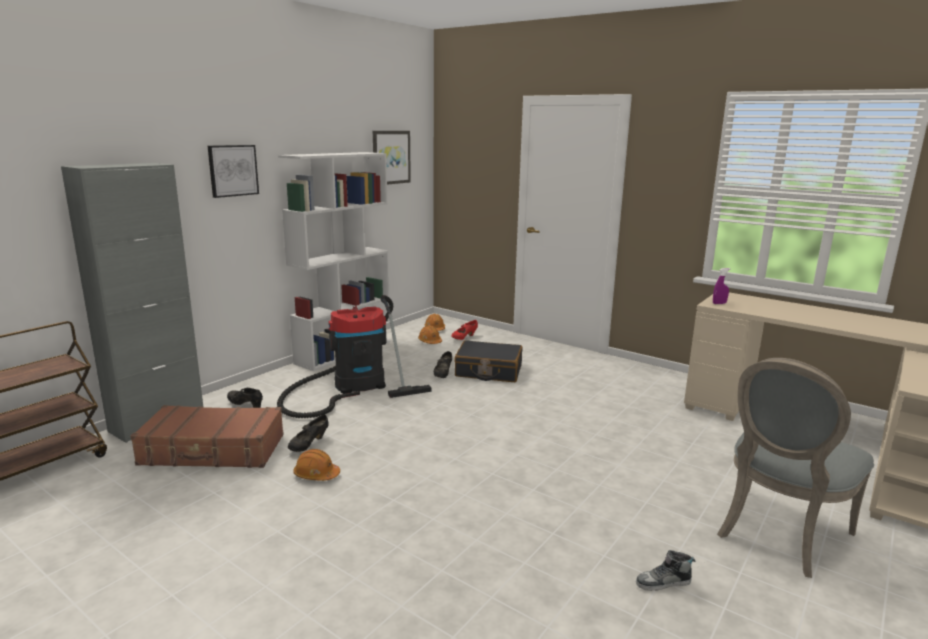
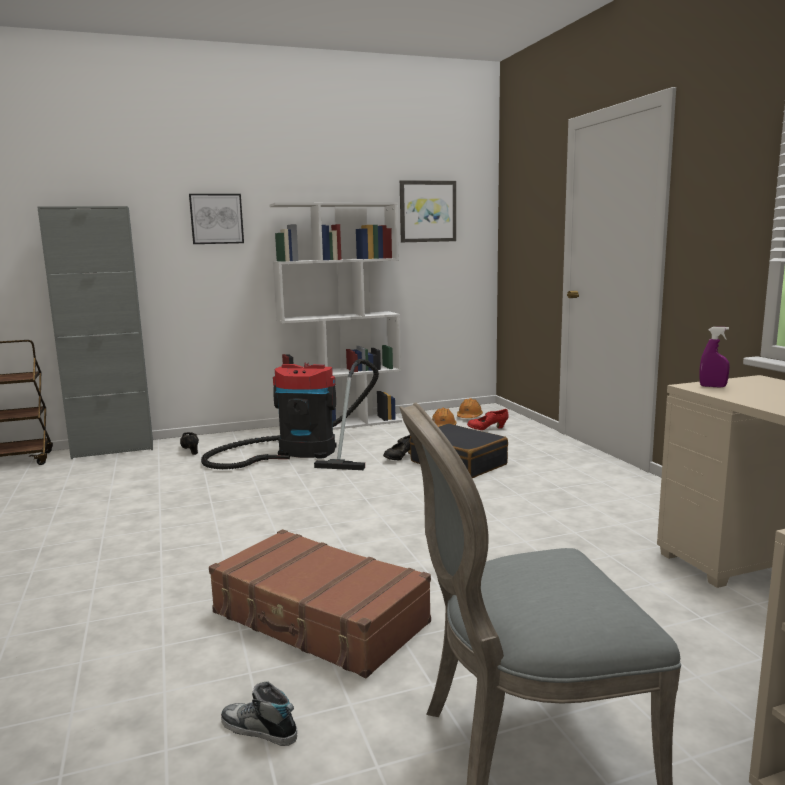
camera: 35 degrees right, 5 degrees down
brown suitcase [130,405,284,468] -> brown suitcase moved to [209,529,431,678]
black shoe [288,415,329,452] -> none
orange hard hat [293,449,340,481] -> none

